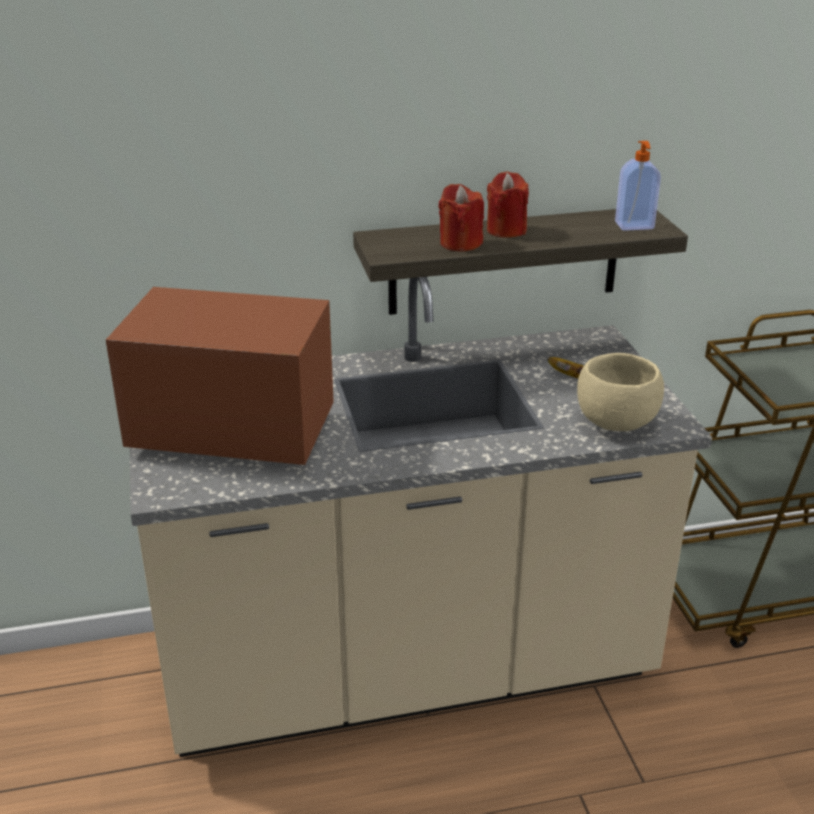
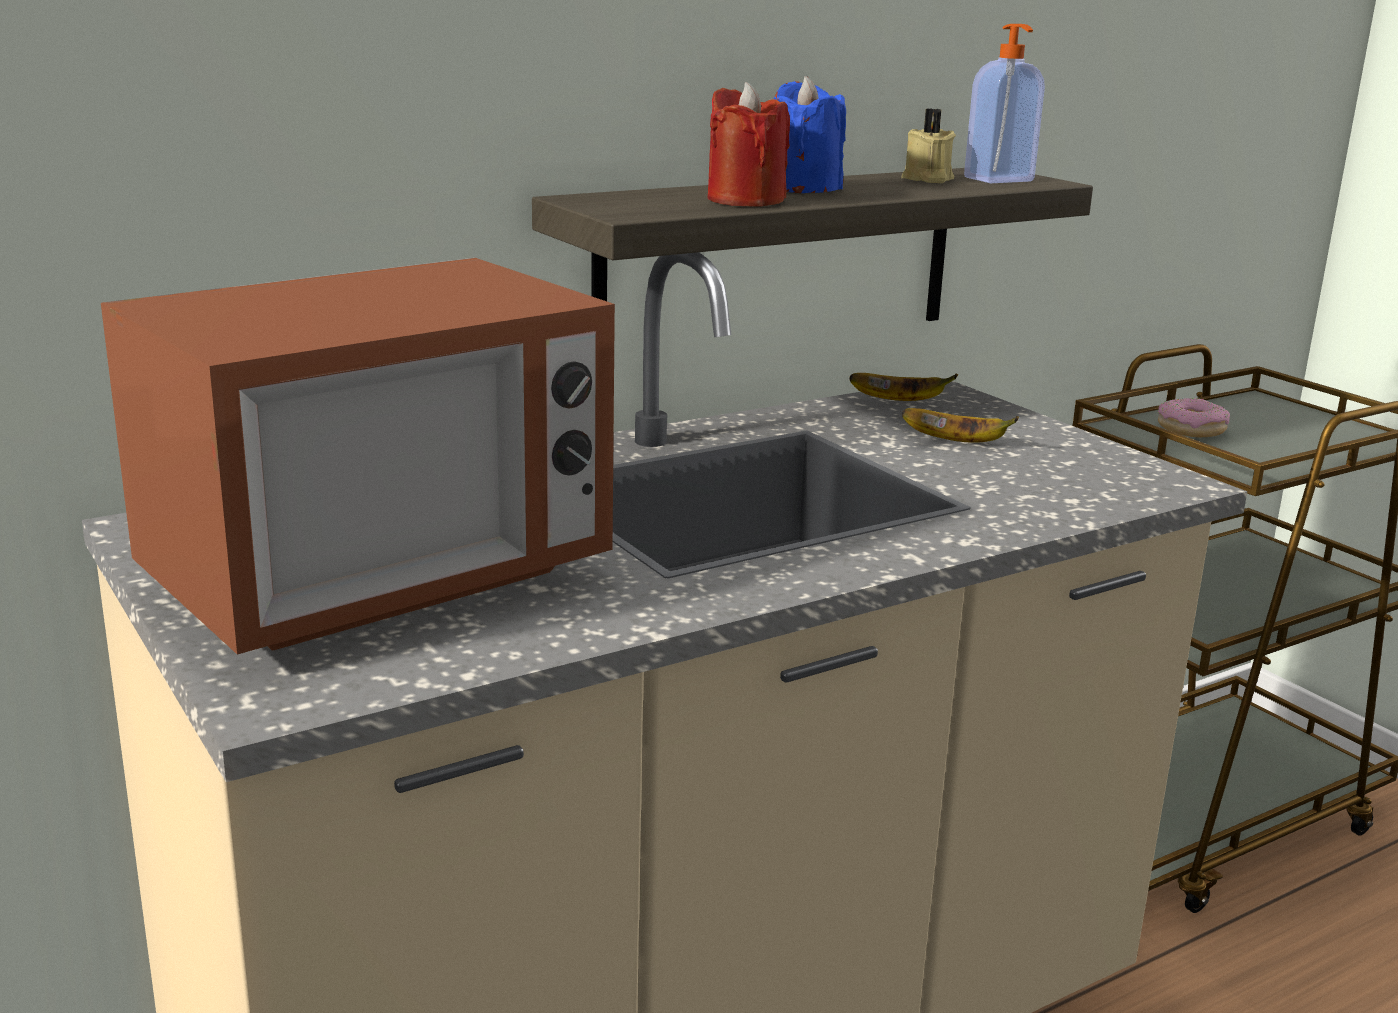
camera: 20 degrees left, 10 degrees down
microwave [106,287,334,465] -> microwave turned 150 degrees clockwise [101,258,615,655]
red candle [487,171,529,238] -> blue candle [774,76,846,193]
beige bowl [577,353,664,431] -> none
none -> banana [849,373,958,401]
none -> beige candle [901,108,956,183]
none -> donut [1158,398,1230,437]

